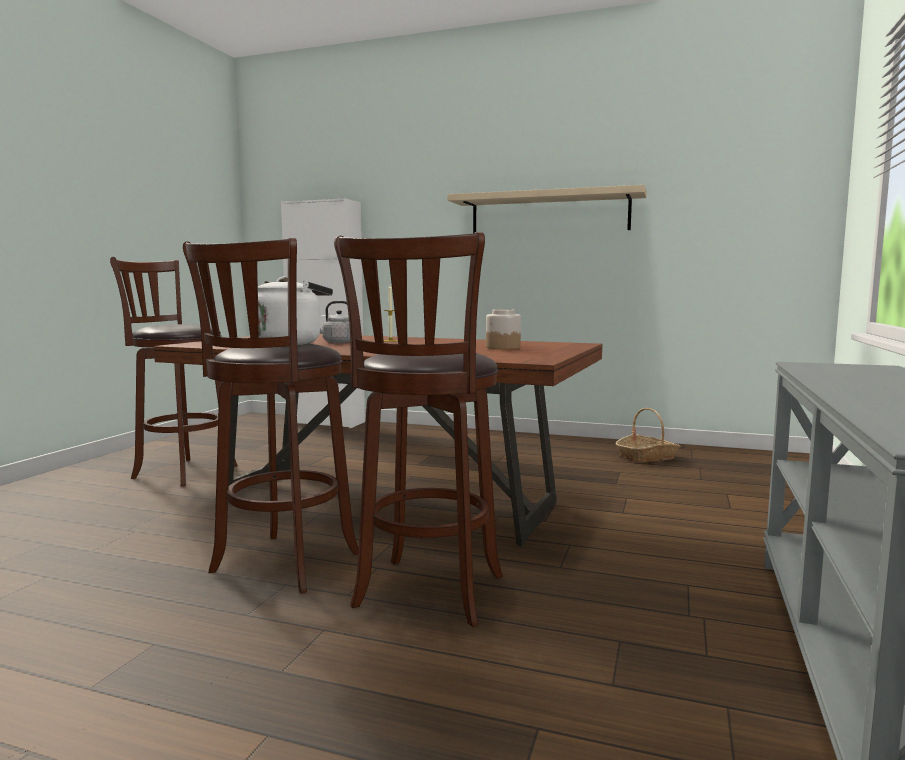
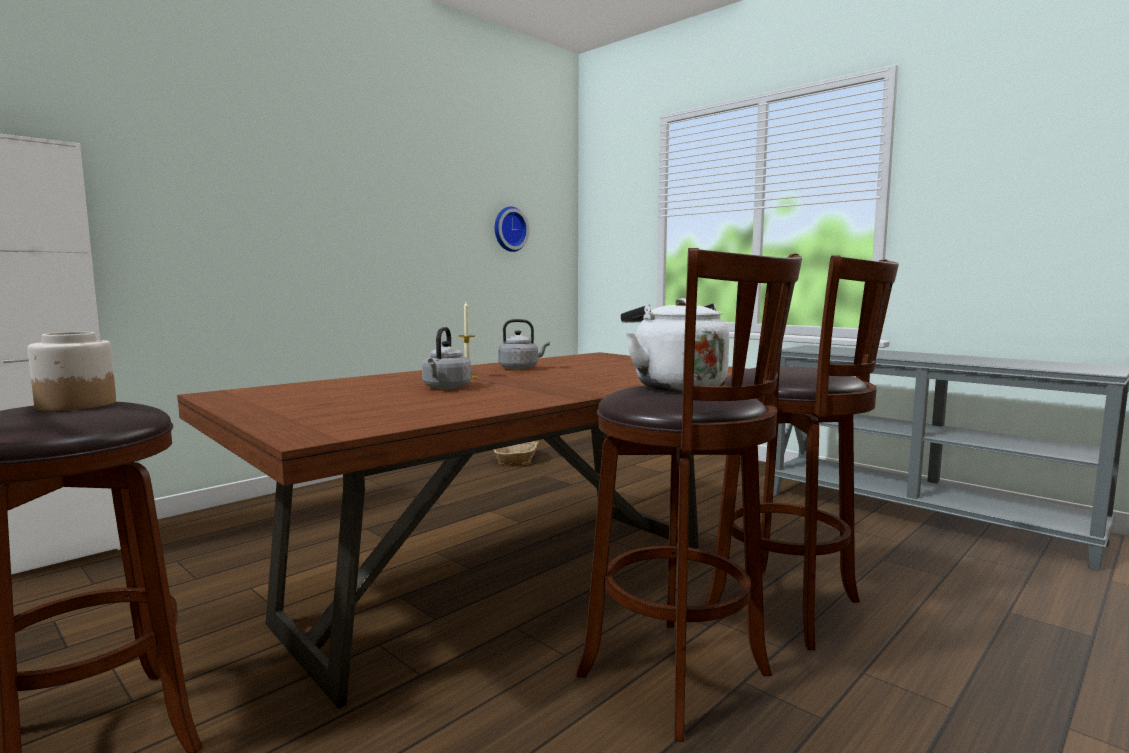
camera: 65 degrees left, 0 degrees up
beige shelf [448,185,647,234] -> none
jar [486,309,521,349] -> jar moved to [28,332,116,411]
none -> wall clock [495,207,529,252]
none -> grey kettle [498,319,550,370]

